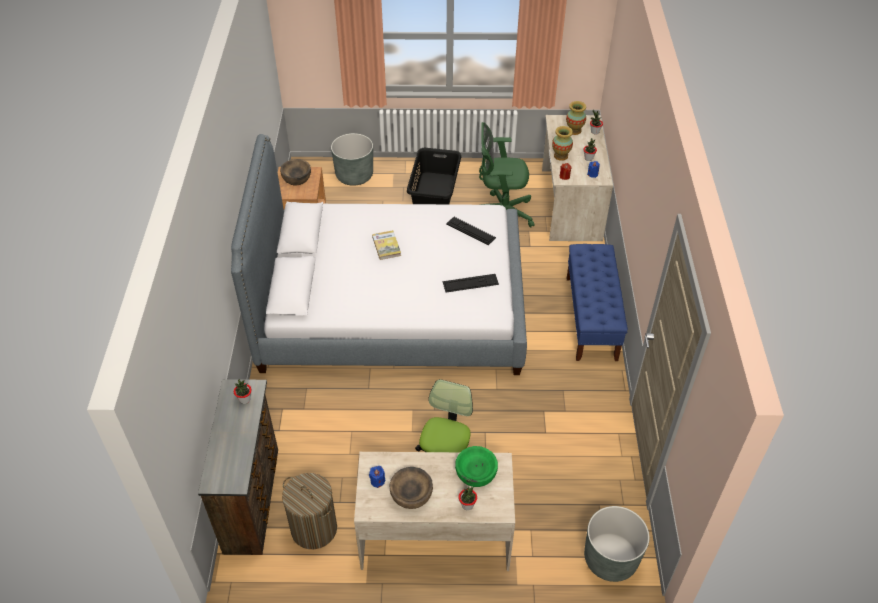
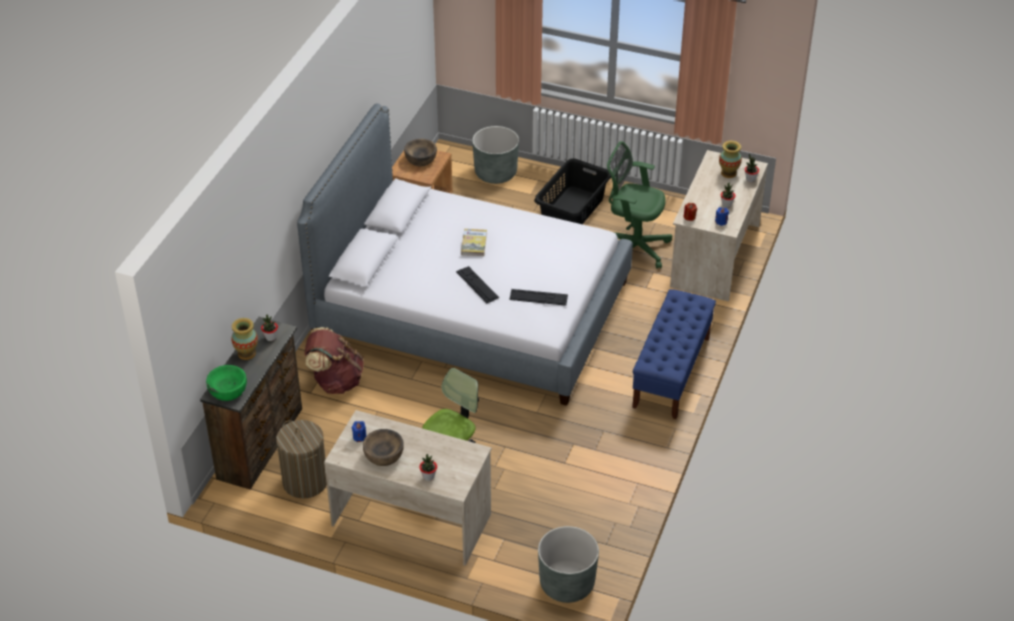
camera: 20 degrees right, 5 degrees down
keyboard [446,217,496,245] -> keyboard moved to [456,266,499,303]
green bowl [455,446,498,487] -> green bowl moved to [206,365,247,401]
vase [552,126,573,161] -> vase moved to [232,318,258,360]
none -> brown backpack [304,327,364,394]

